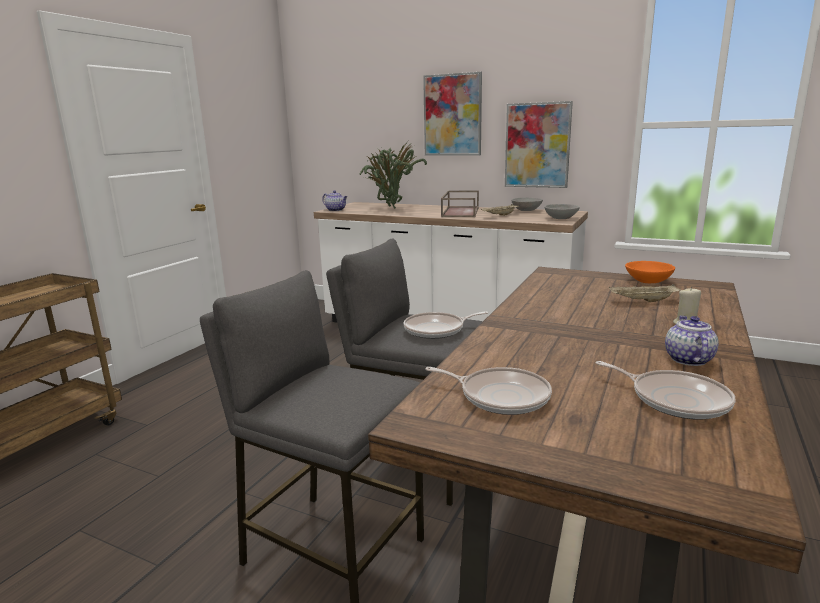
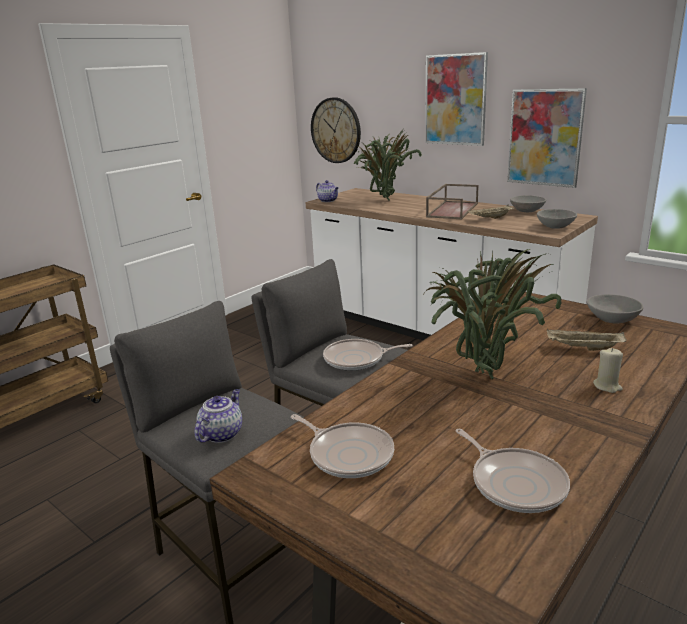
camera: 15 degrees right, 5 degrees up
orange bowl [625,261,675,283] -> grey bowl [587,294,643,324]
teapot [665,316,719,366] -> teapot moved to [195,389,242,443]
none -> wall clock [311,97,361,163]
none -> potted plant [425,249,561,380]

